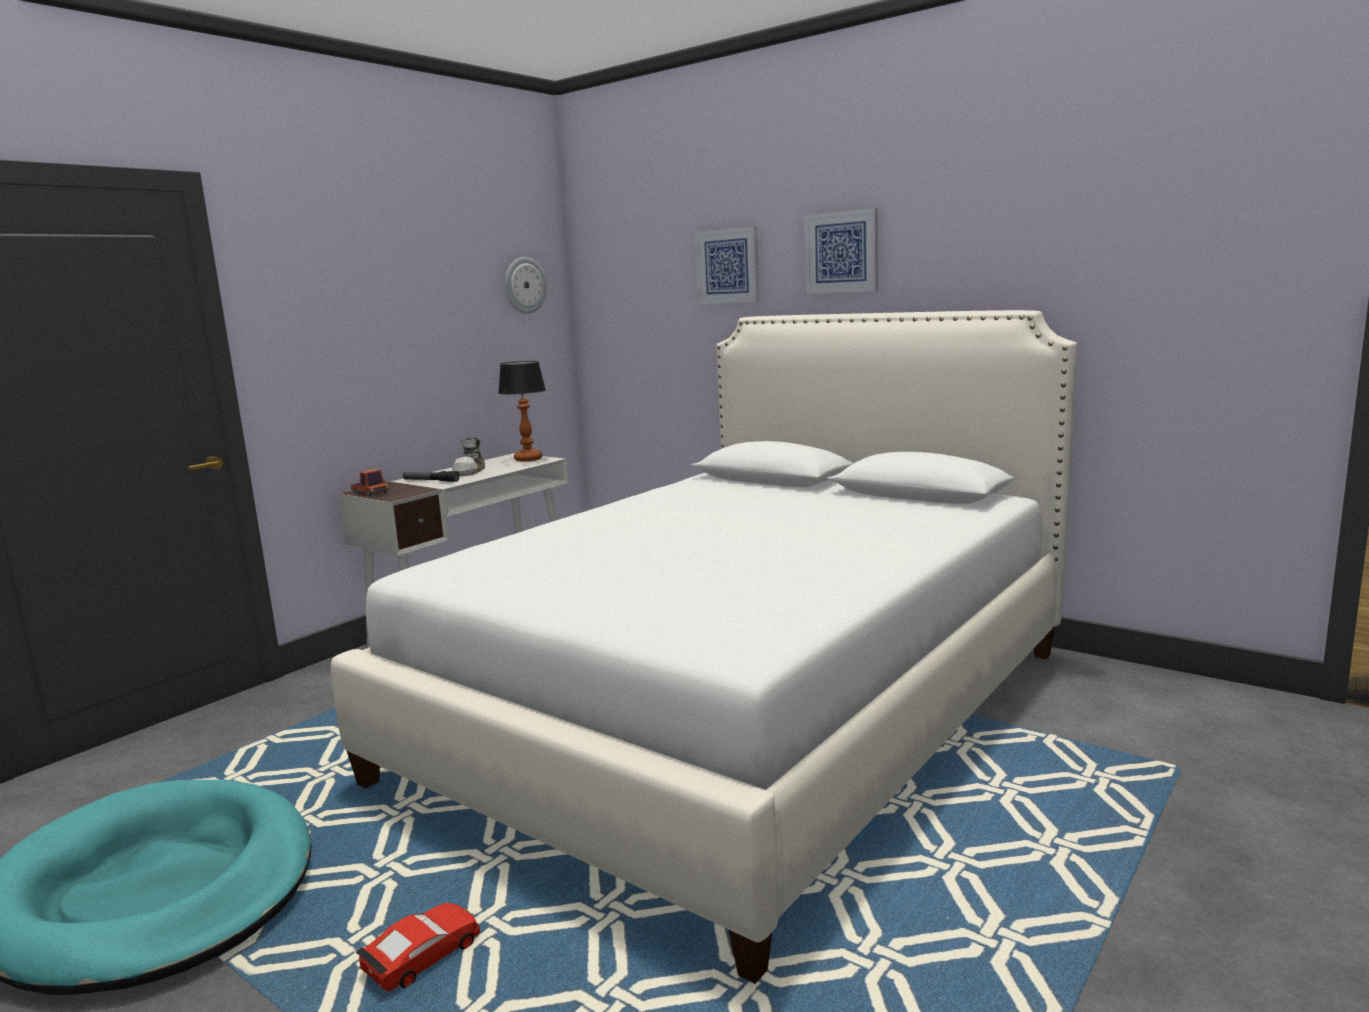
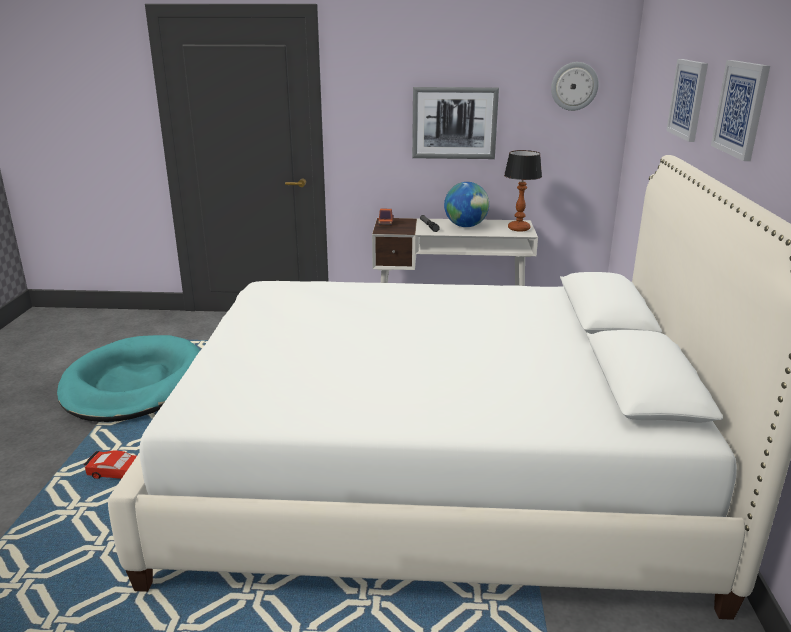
camera: 55 degrees right, 10 degrees up
shoe [452,438,485,476] -> globe [444,182,489,227]
none -> picture [412,87,499,159]

